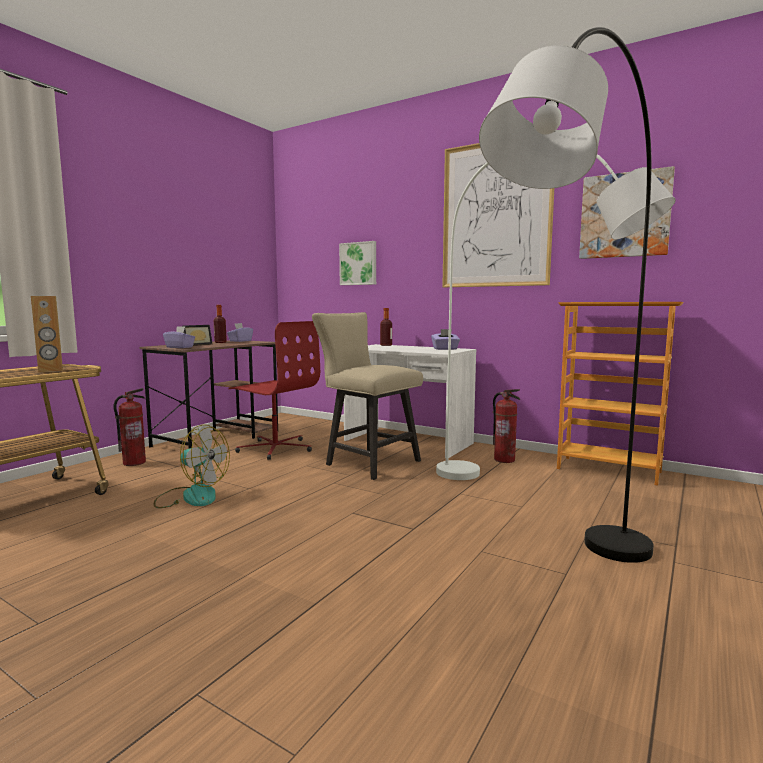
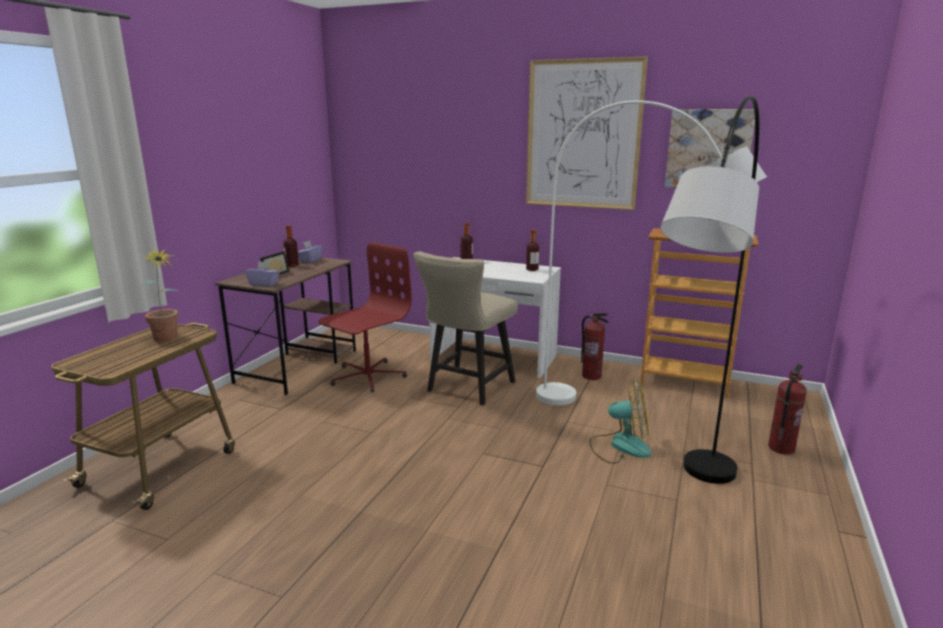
camera: 10 degrees left, 10 degrees up
brown speaker [31,296,63,372] -> potted plant [141,249,179,342]
fire extinguisher [114,388,146,466] -> fire extinguisher moved to [768,364,807,455]
fan [154,424,230,508] -> fan moved to [589,379,651,464]
red office chair [229,321,320,460] -> red office chair turned 75 degrees counterclockwise [318,242,412,393]
beige chair [312,312,423,480] -> beige chair turned 90 degrees counterclockwise [413,251,518,405]
picture [339,241,376,285] -> none
purple tissue box [431,329,460,350] -> bottle [526,229,539,271]

